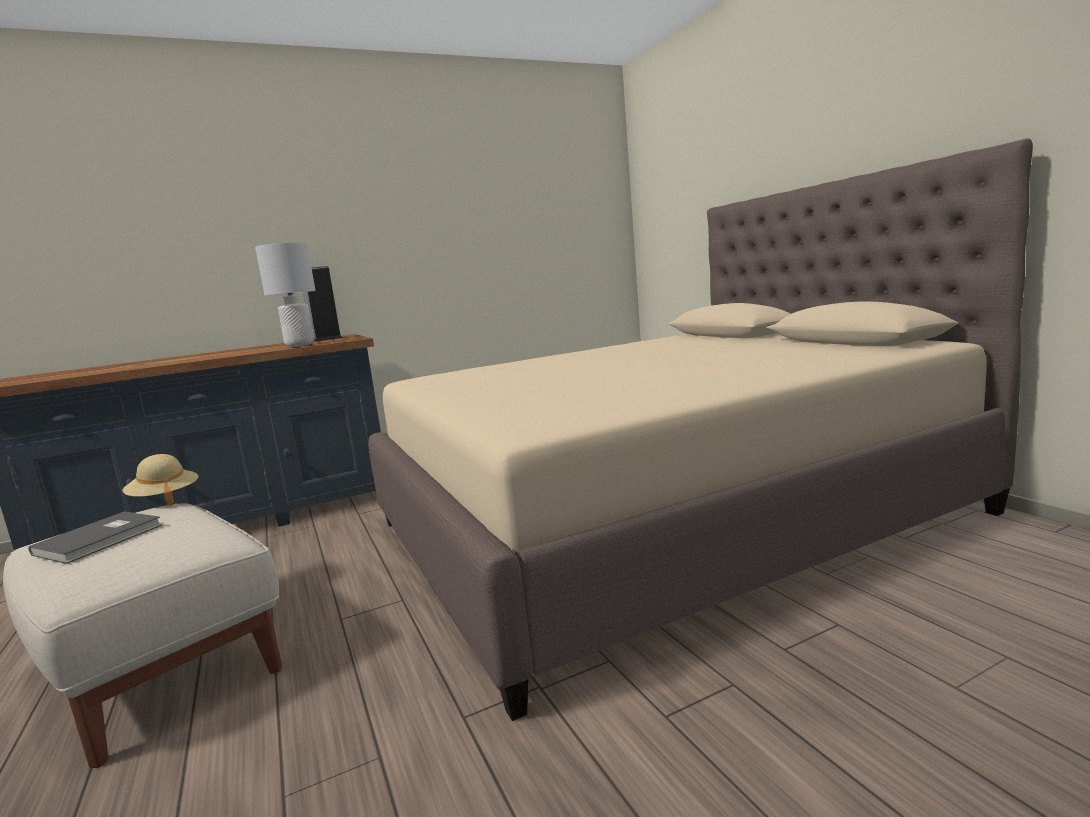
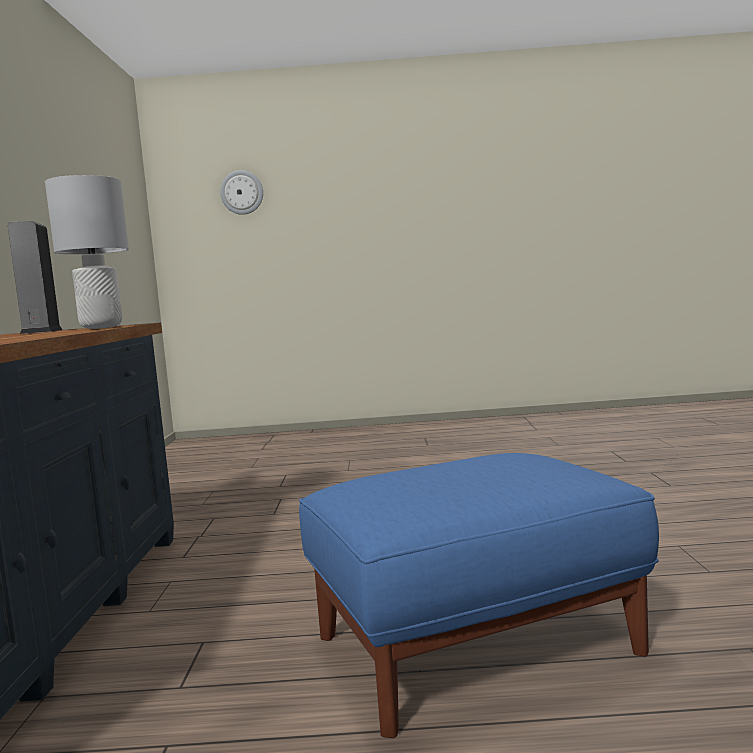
camera: 65 degrees left, 5 degrees down
beige ottoman [3,503,282,768] -> blue ottoman [299,453,659,738]
grey book [28,512,162,564] -> none
beige hat [122,454,199,506] -> none
beige bed [368,138,1033,721] -> none
none -> wall clock [220,170,263,215]

